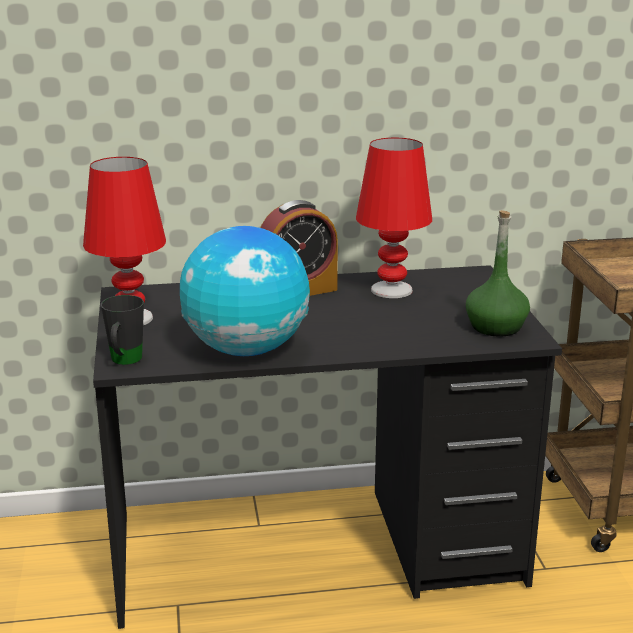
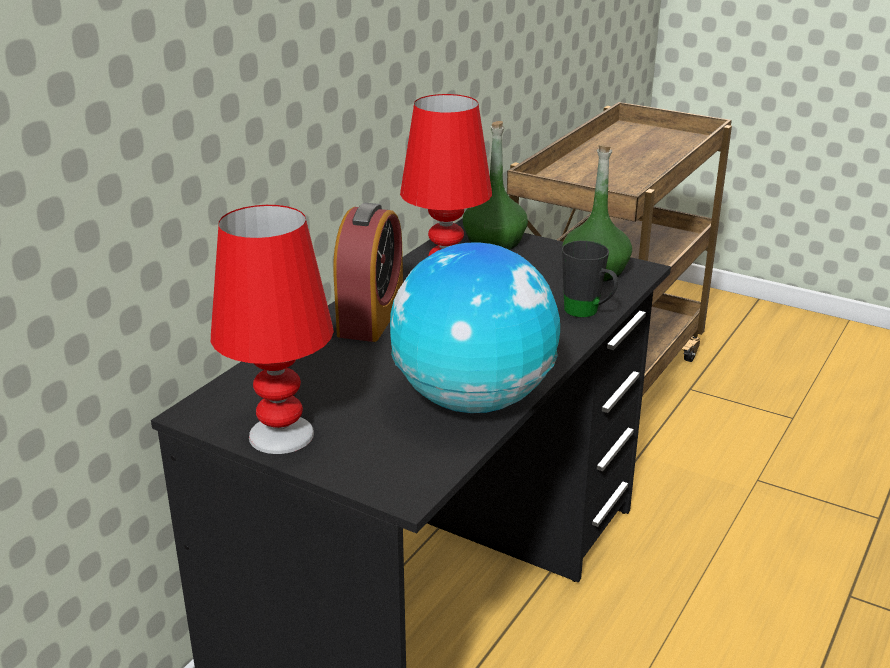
camera: 50 degrees left, 5 degrees up
black mug [101,295,144,365] -> black mug moved to [562,241,618,317]
none -> green bottle [463,121,528,250]

